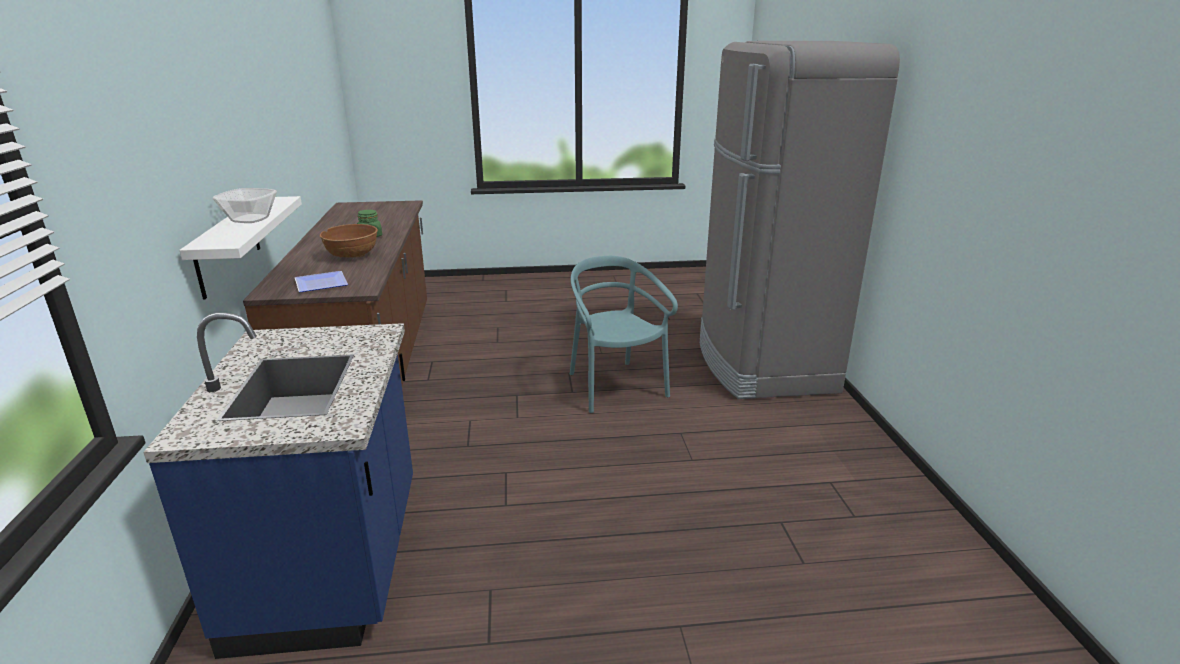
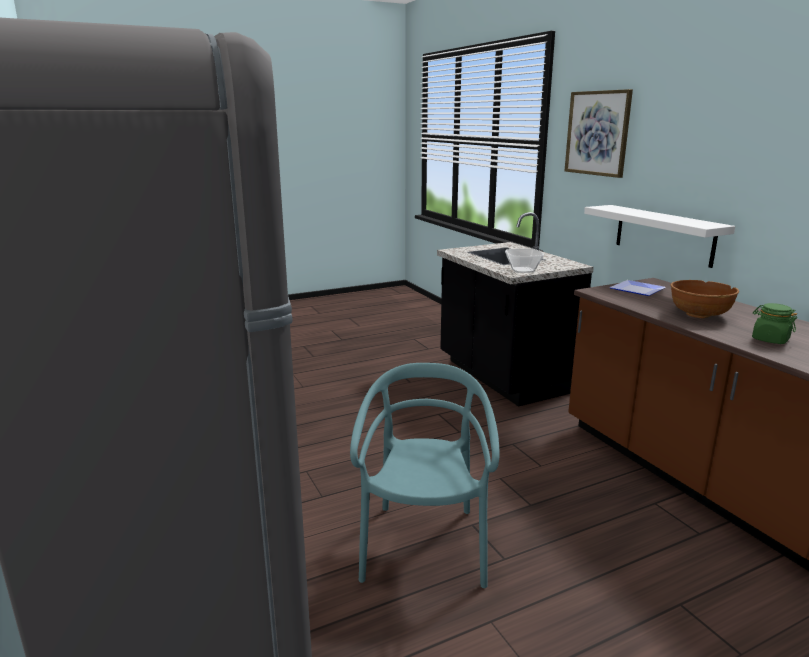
camera: 160 degrees right, 5 degrees down
blue counter [143,313,413,659] -> black counter [437,212,594,407]
bowl [213,188,277,223] -> bowl moved to [505,248,544,273]
turquoise chair [570,256,678,413] -> turquoise chair turned 135 degrees counterclockwise [350,363,500,588]
none -> picture [565,89,633,178]

